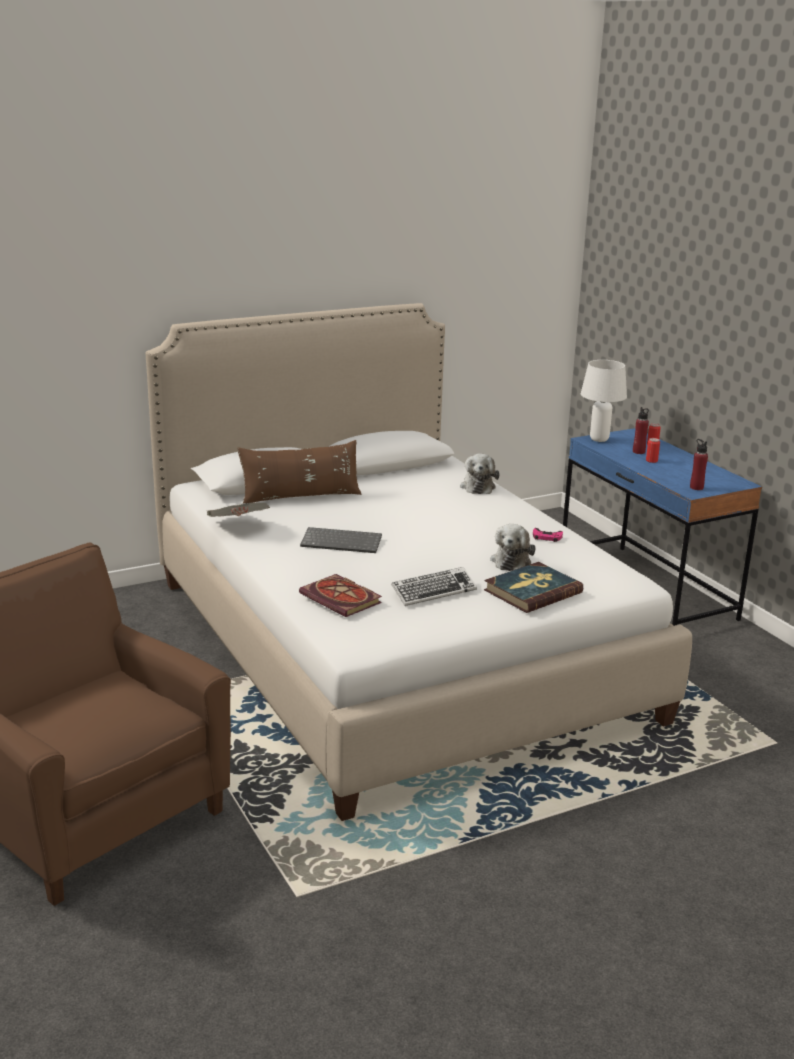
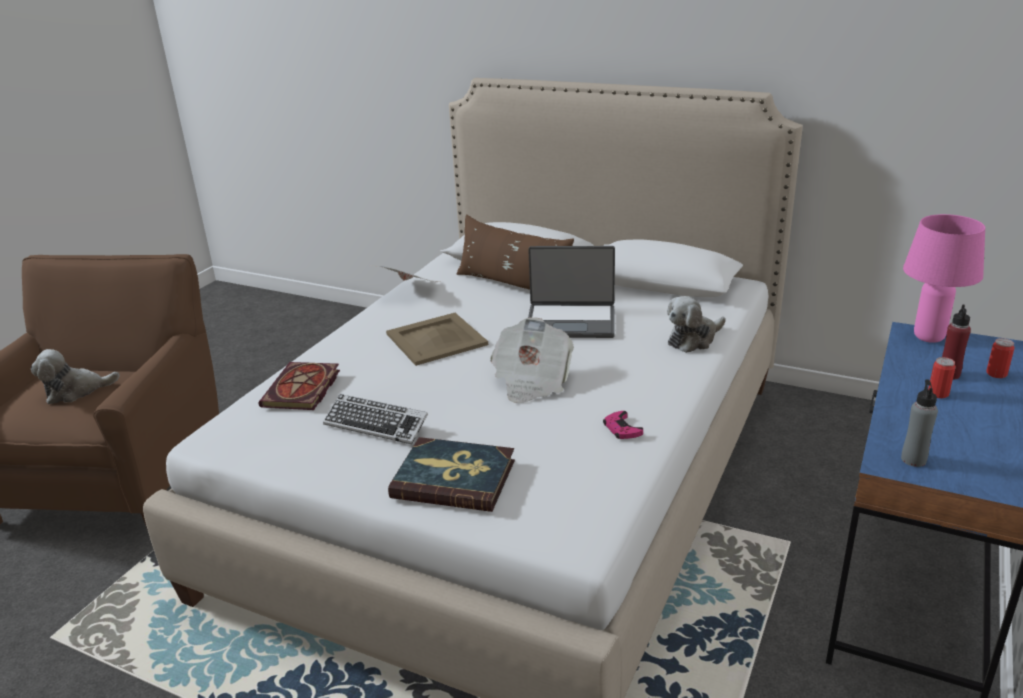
camera: 55 degrees right, 5 degrees up
keyboard [300,527,382,553] -> beige tray [386,313,488,366]
plush toy [490,524,536,571] -> plush toy moved to [31,349,120,404]
white table lamp [581,360,627,442] -> pink table lamp [903,214,985,343]
red bottle [690,439,708,490] -> grey bottle [901,380,938,467]
none -> newspaper [490,317,574,403]
none -> laptop [528,246,615,338]

